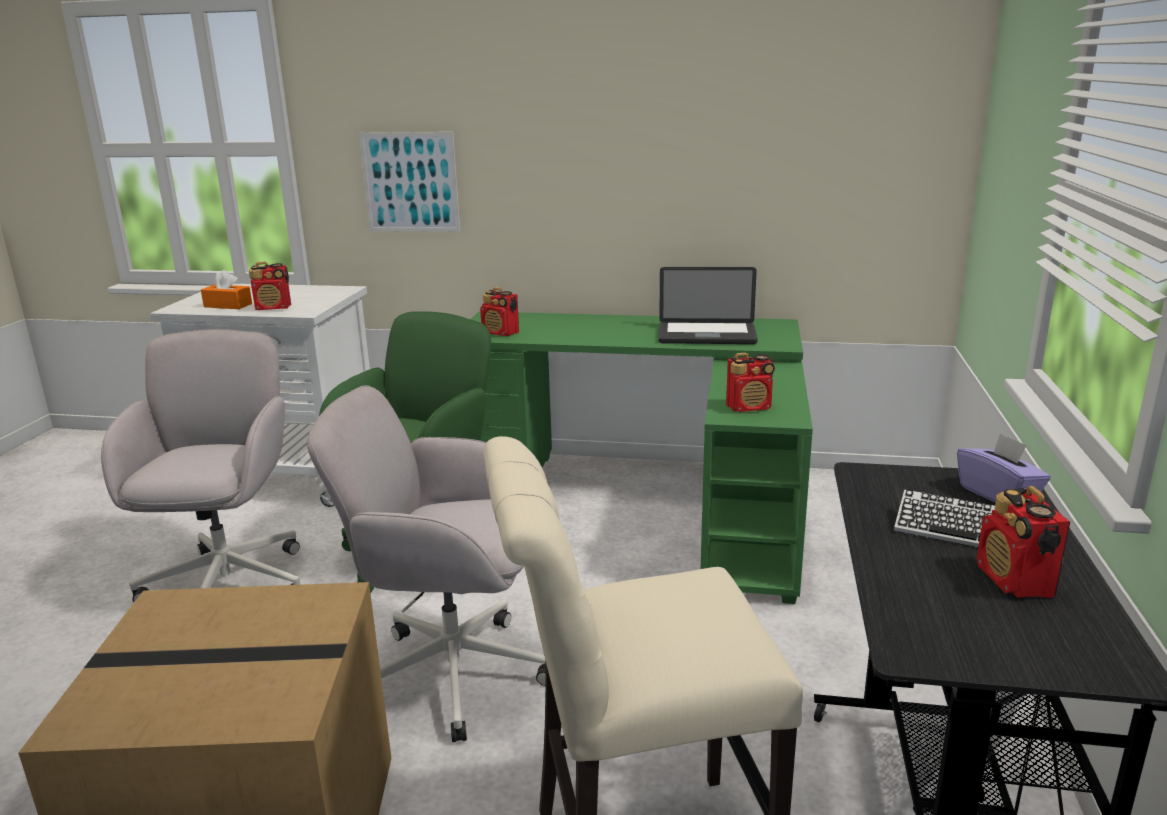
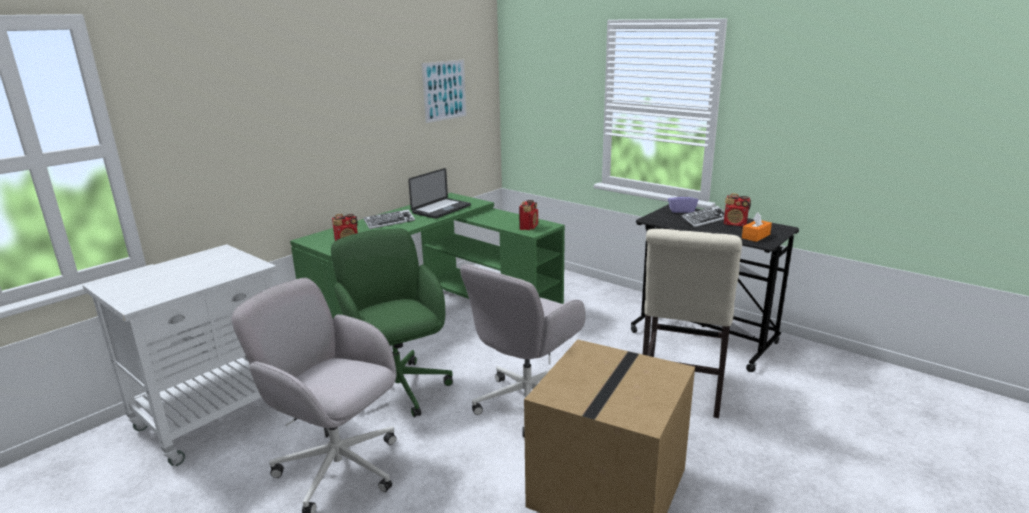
camera: 60 degrees left, 0 degrees up
orange tissue box [201,270,252,309] -> orange tissue box moved to [742,212,772,242]
radio [249,262,291,310] -> none
picture [359,132,460,232] -> picture moved to [422,60,467,123]
none -> keyboard [363,209,415,229]

